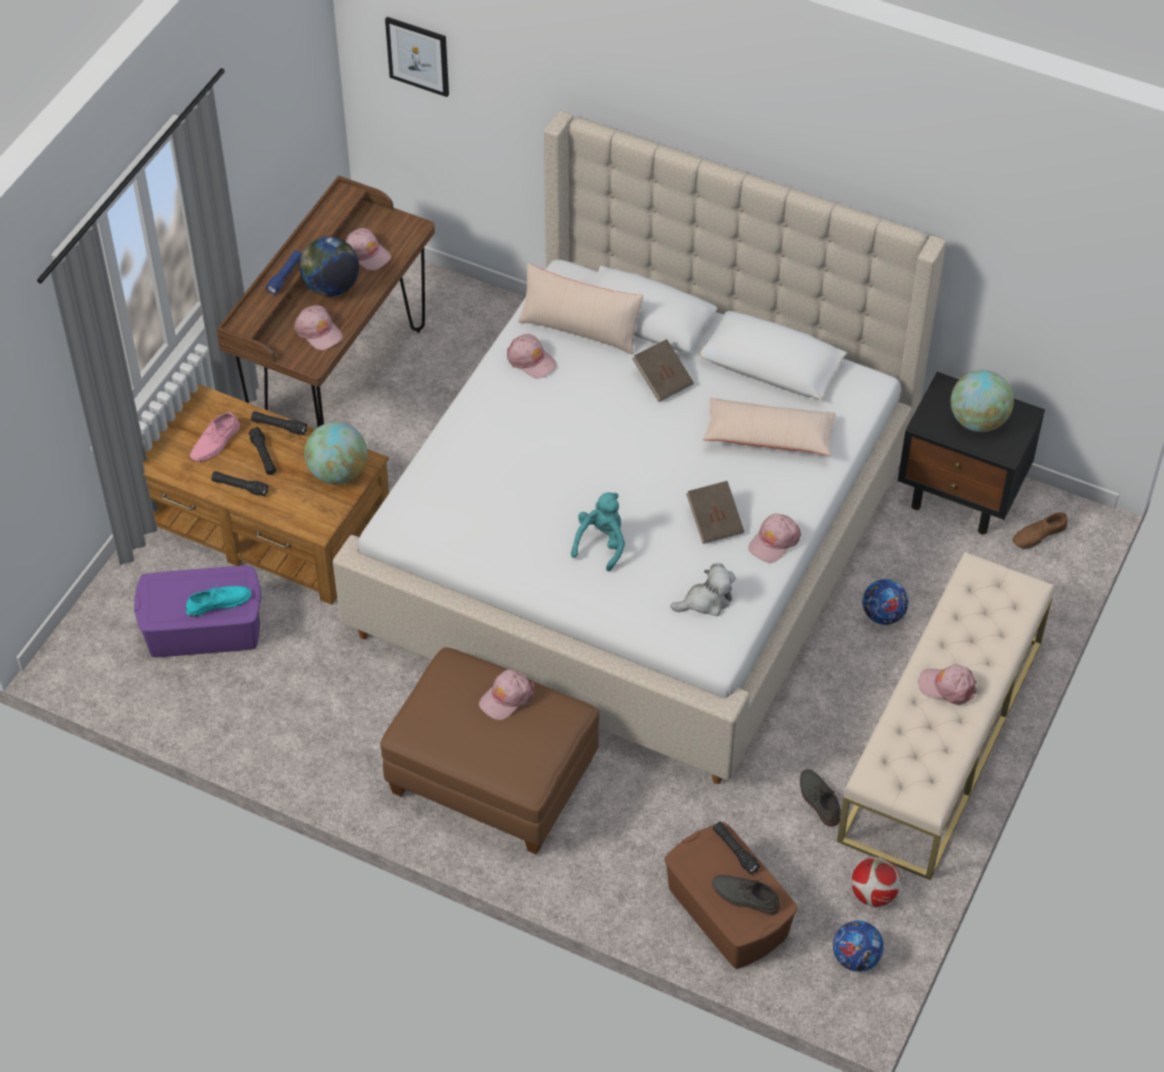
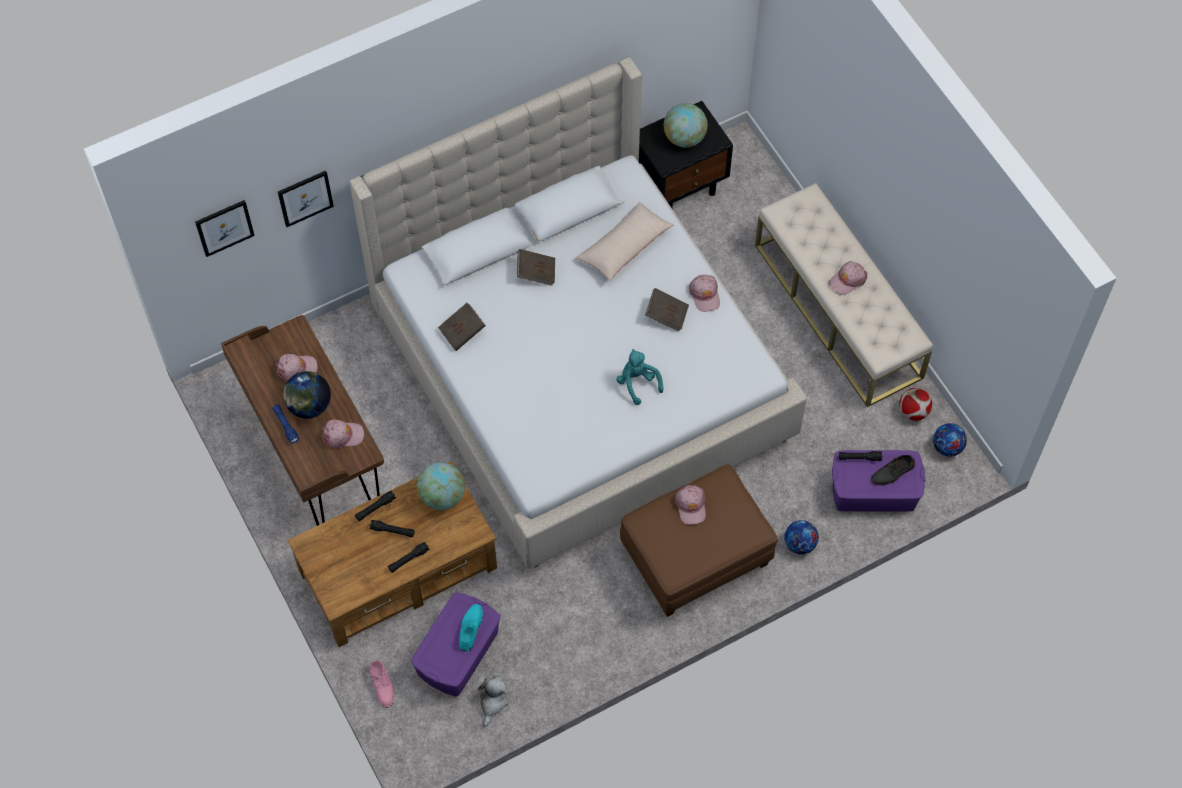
camera: 55 degrees left, 10 degrees up
pink shoe [190,412,240,462] -> pink shoe moved to [369,660,394,708]
pink cap [507,334,557,379] -> brown book [438,303,486,351]
beige pillow [518,263,643,354] -> none
brown storage box [664,822,798,969] -> purple storage box [832,450,925,511]
plush toy [671,563,736,616] -> plush toy moved to [478,676,508,727]
grey shoe [800,769,841,827] -> none
football [863,579,908,625] -> football moved to [784,520,819,555]
brown shoe [1012,512,1068,549] -> none
none -> picture [278,171,334,227]

